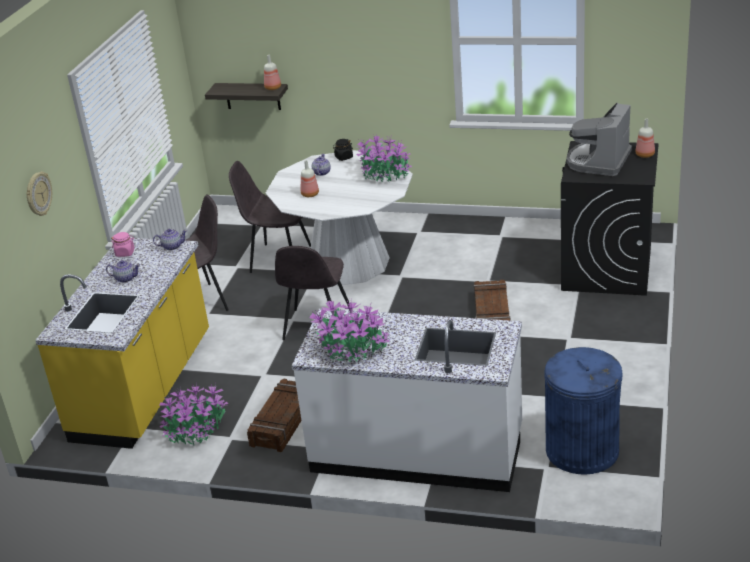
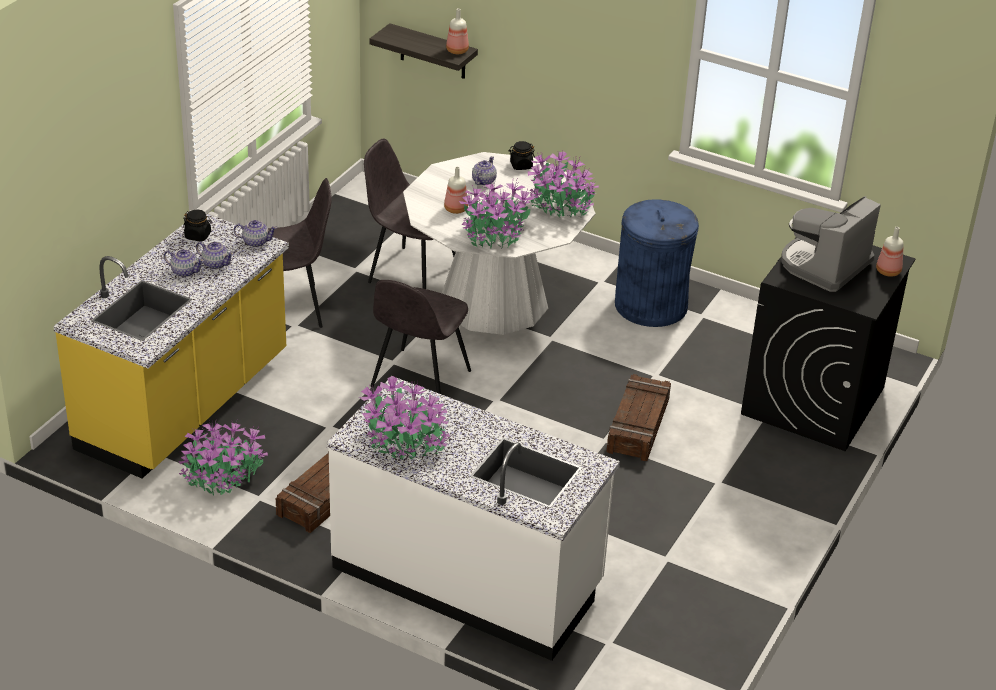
camera: 10 degrees right, 5 degrees up
wall clock [26,171,52,216] -> none
pink jar [111,232,135,257] -> black jar [183,210,212,242]
blue trash can [544,347,623,475] -> blue trash can moved to [615,199,699,327]
none -> teapot [196,242,234,269]
none -> potted plant [459,180,535,250]

